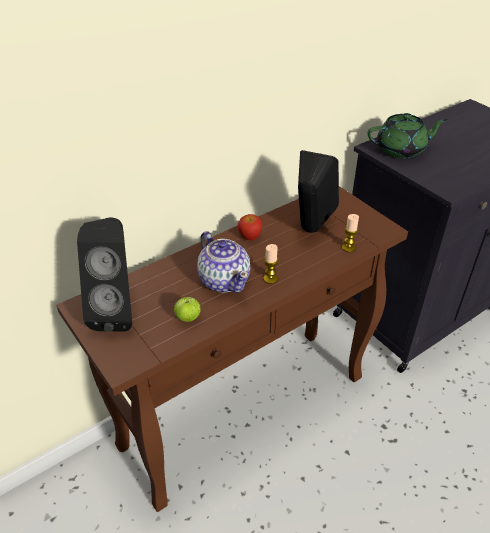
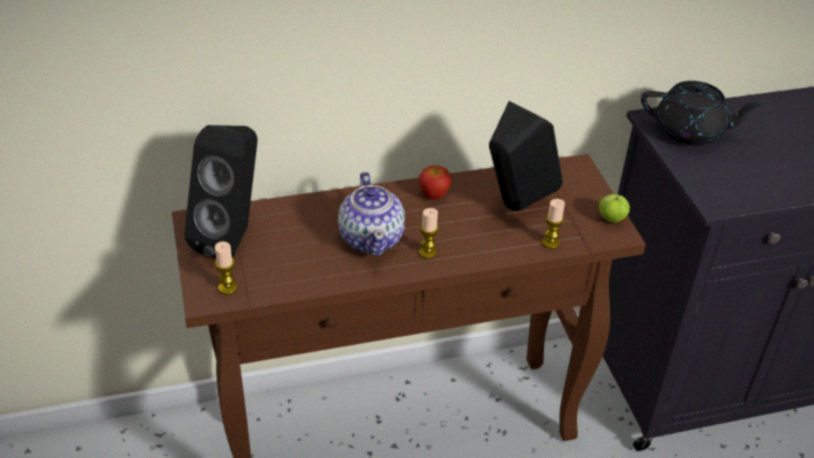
camera: 20 degrees right, 0 degrees up
apple [174,297,201,322] -> apple moved to [599,194,630,223]
green teapot [368,113,447,158] -> black teapot [641,81,761,146]
none -> candle [215,241,237,295]

